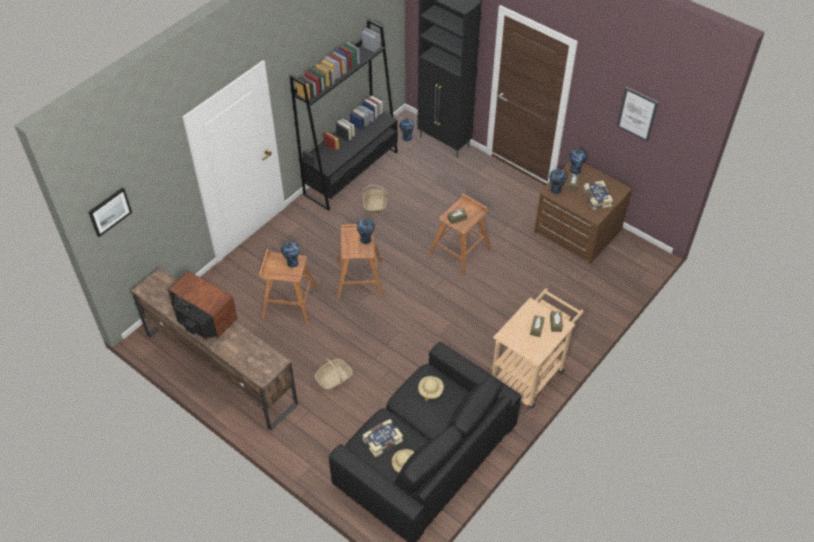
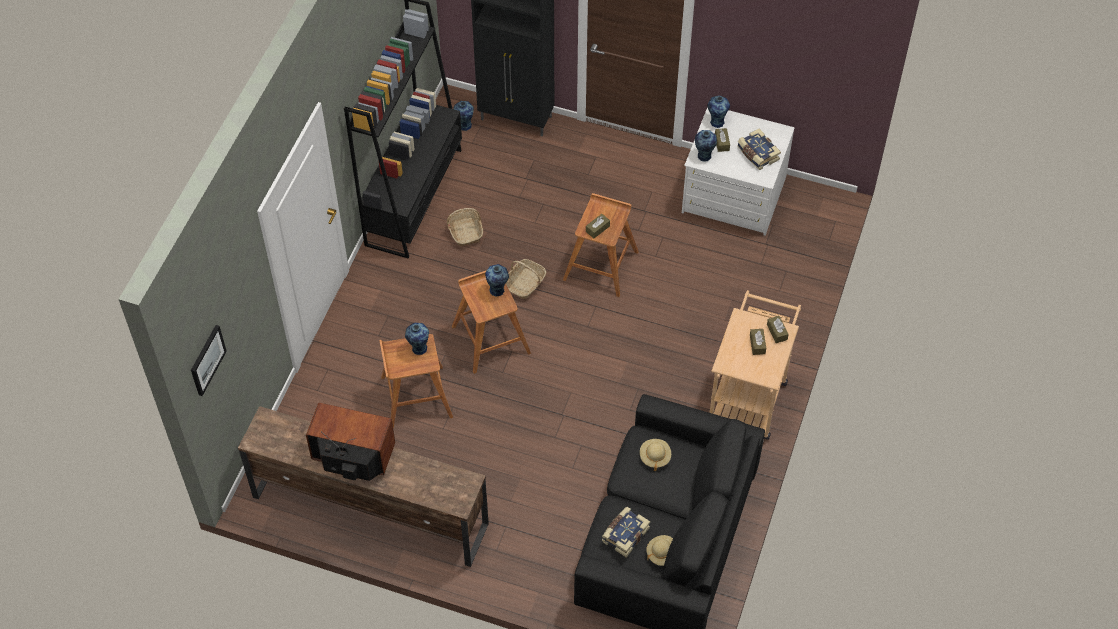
camera: 20 degrees left, 5 degrees up
basket [315,358,353,391] -> basket moved to [506,259,546,299]
brown dresser [534,162,632,264] -> white dresser [682,107,795,236]
picture [617,87,659,142] -> none

